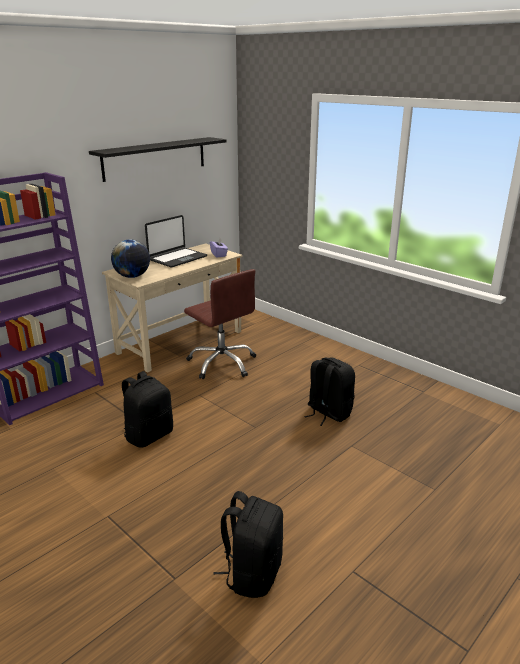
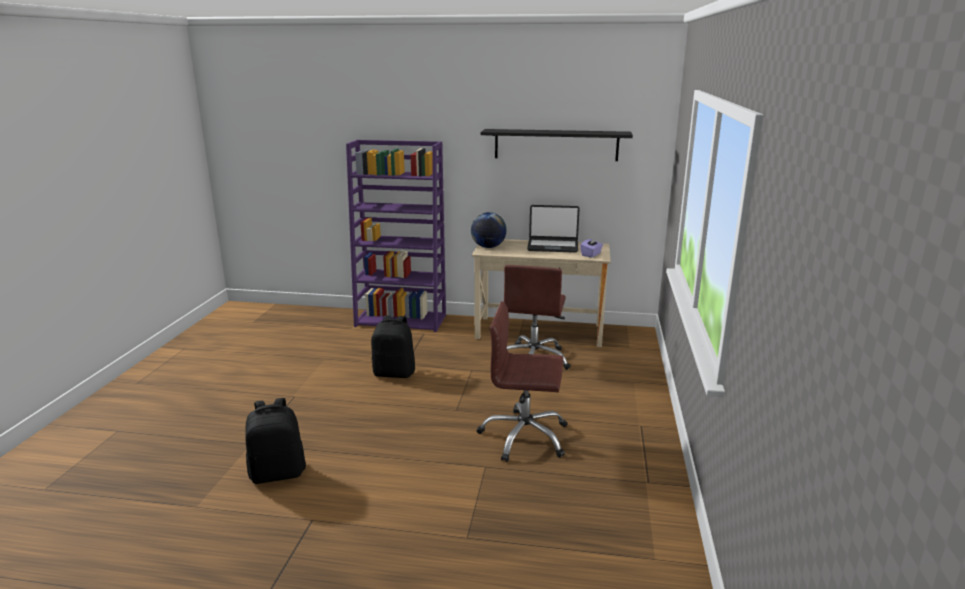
camera: 55 degrees right, 5 degrees down
black backpack [304,357,355,426] -> brown office chair [477,301,568,462]

